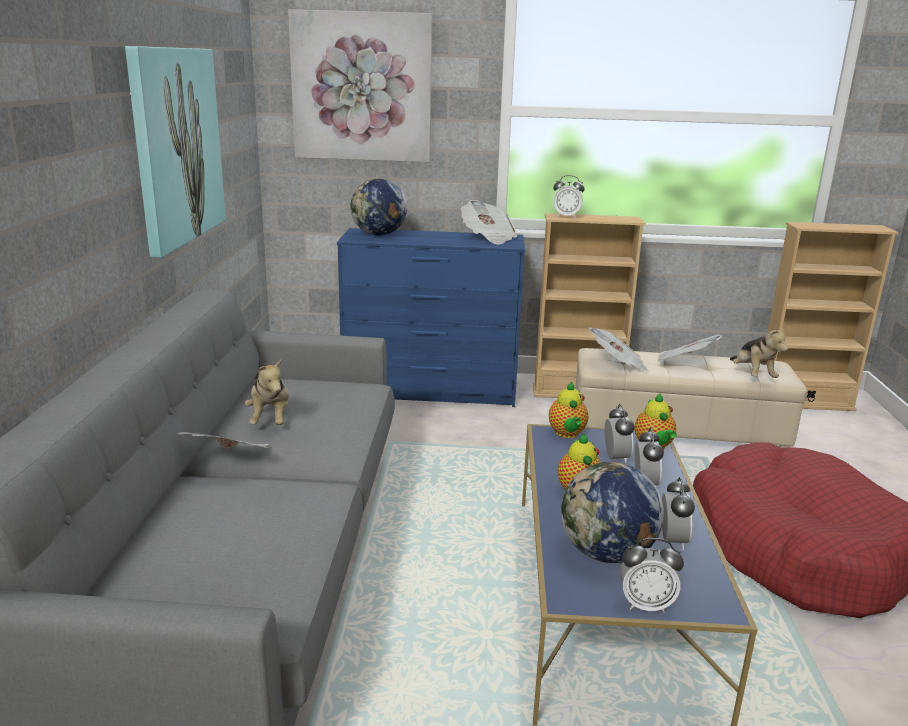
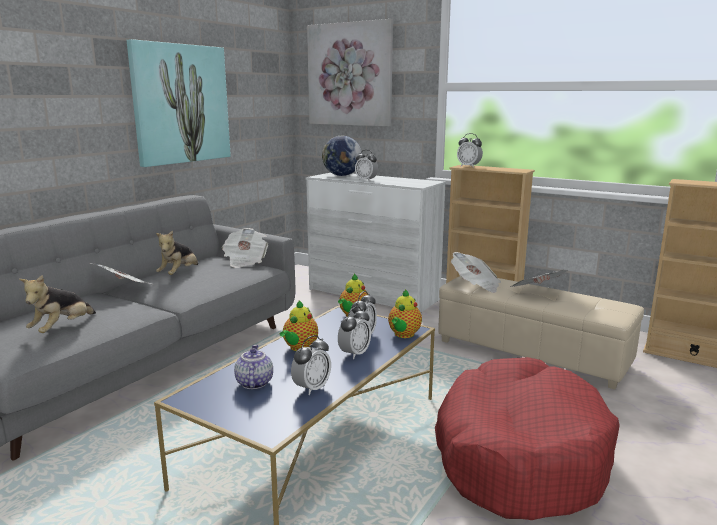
camera: 30 degrees right, 5 degrees down
blue dresser [337,228,525,407] -> white dresser [306,173,446,313]
newspaper [460,200,517,245] -> newspaper moved to [222,228,269,268]
globe [561,462,664,563] -> teapot [234,345,273,389]
alarm clock [620,538,684,613] -> alarm clock moved to [355,150,378,182]
plush toy [730,325,788,378] -> plush toy moved to [19,275,96,333]

